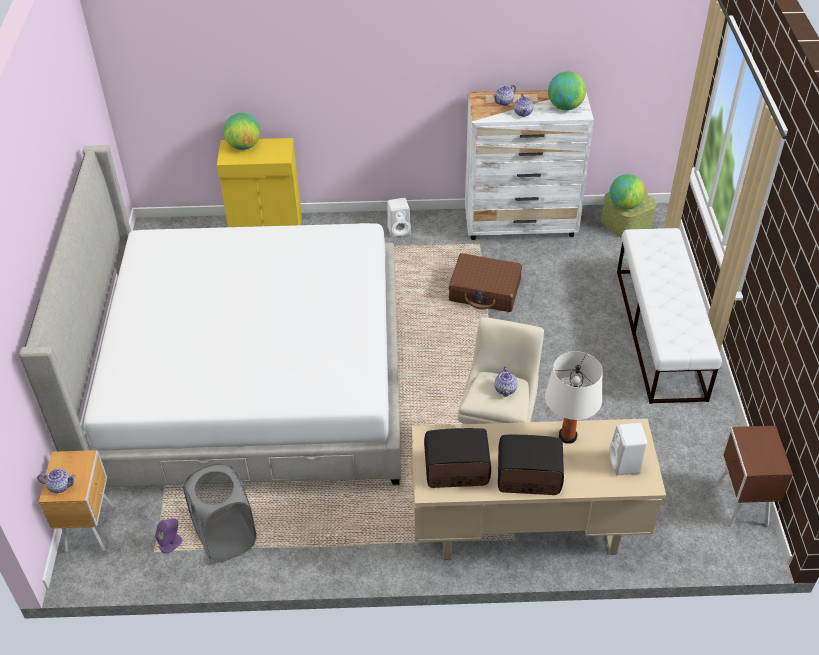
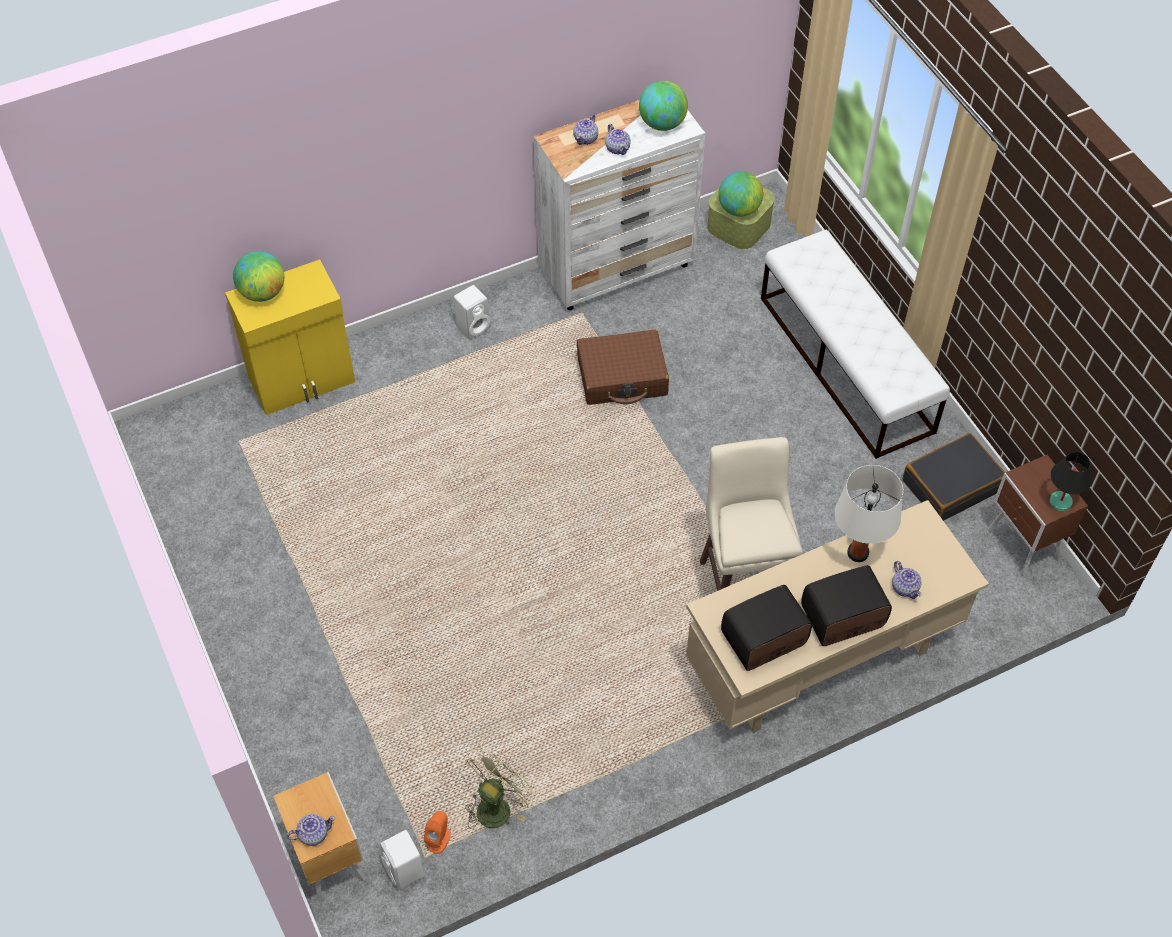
camera: 25 degrees left, 10 degrees up
bed [19,145,401,487] -> none
purple speaker [155,518,182,554] -> orange speaker [424,811,451,854]
grey laundry basket [183,463,256,562] -> green fan [466,749,536,829]
teapot [494,366,518,397] -> teapot moved to [892,561,921,599]
white speaker [609,423,647,475] -> white speaker moved to [380,830,425,890]
none -> black suitcase [903,433,1005,521]
none -> black table lamp [1050,452,1092,511]

